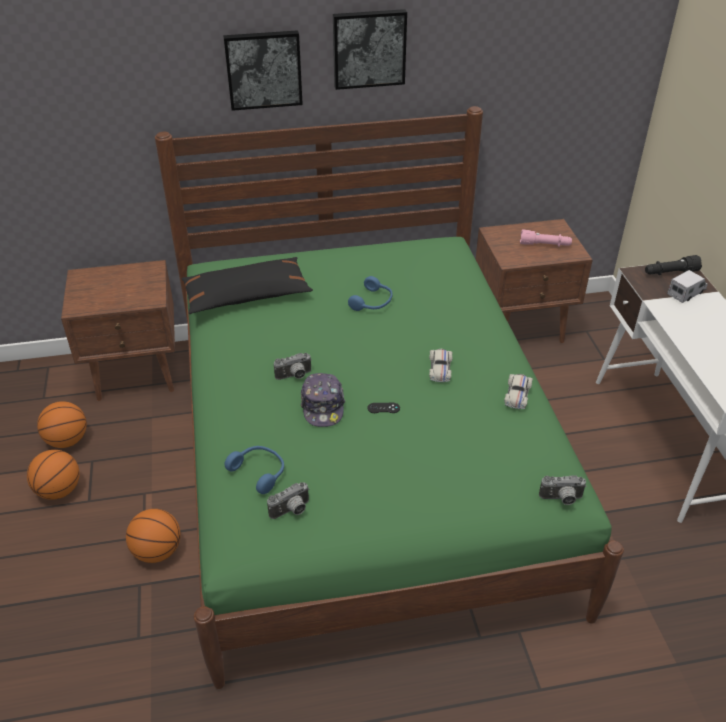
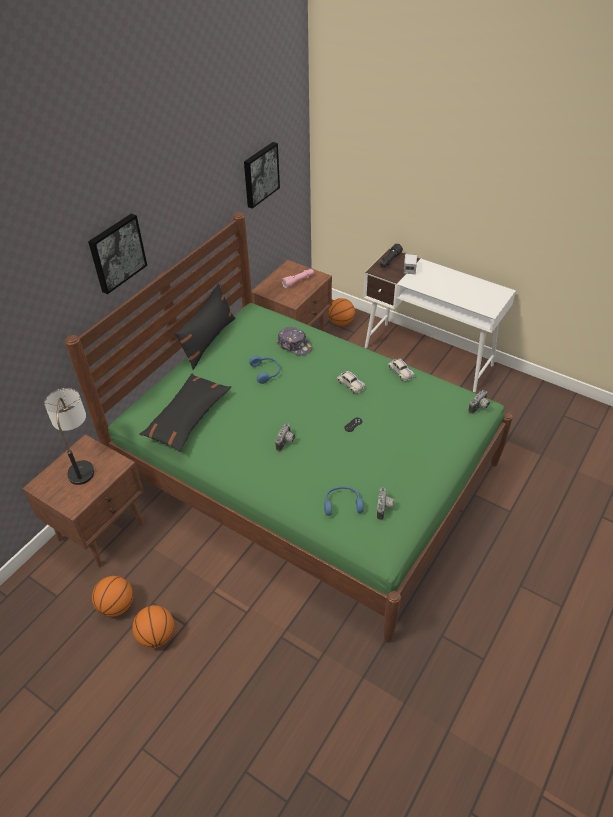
camera: 45 degrees left, 5 degrees up
basketball [126,509,181,563] -> basketball moved to [327,298,355,326]
cap [301,373,345,427] -> cap moved to [277,327,313,356]
picture [333,9,407,90] -> picture moved to [244,142,280,209]
none -> table lamp [44,388,94,485]
none -> black pillow [175,283,235,370]

